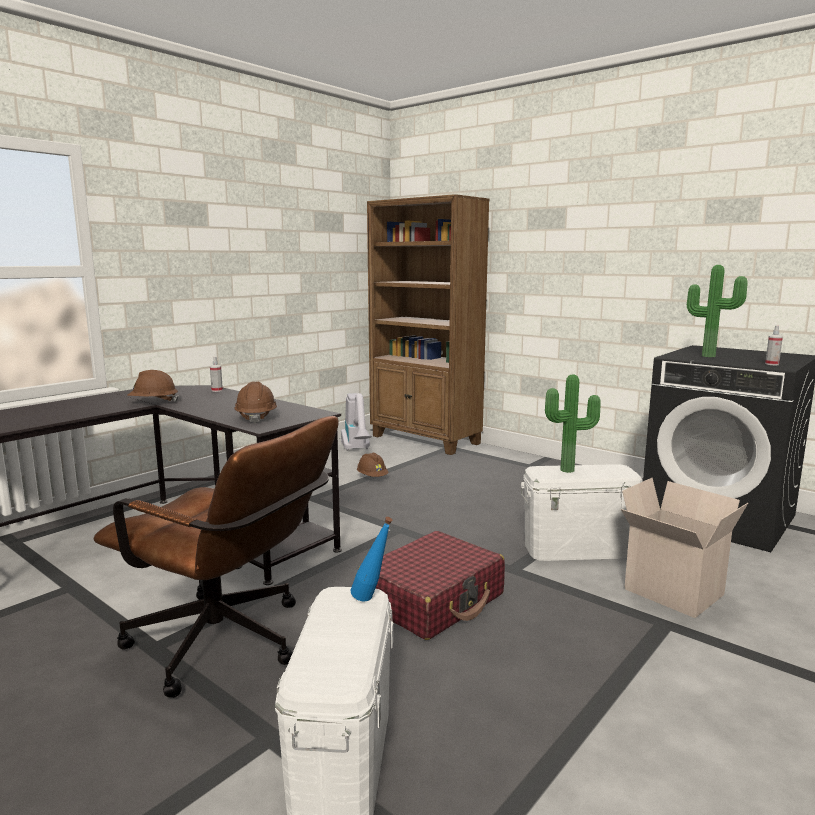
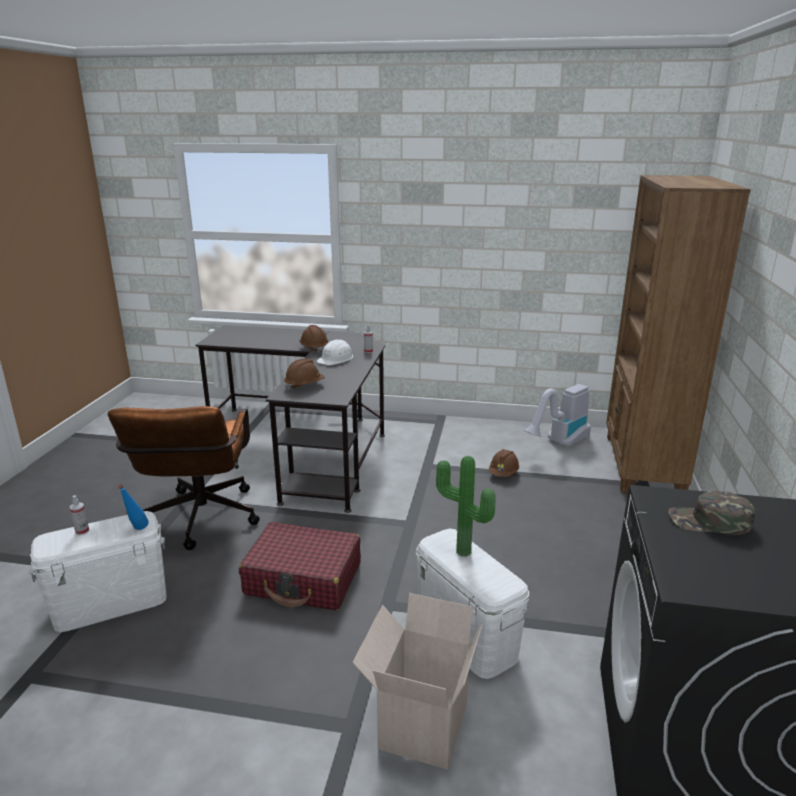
camera: 60 degrees right, 10 degrees up
potted plant [687,265,748,357] -> green cap [668,491,755,535]
spray bottle [765,325,783,365] -> spray bottle moved to [70,495,89,535]
none -> white hard hat [317,339,353,365]

